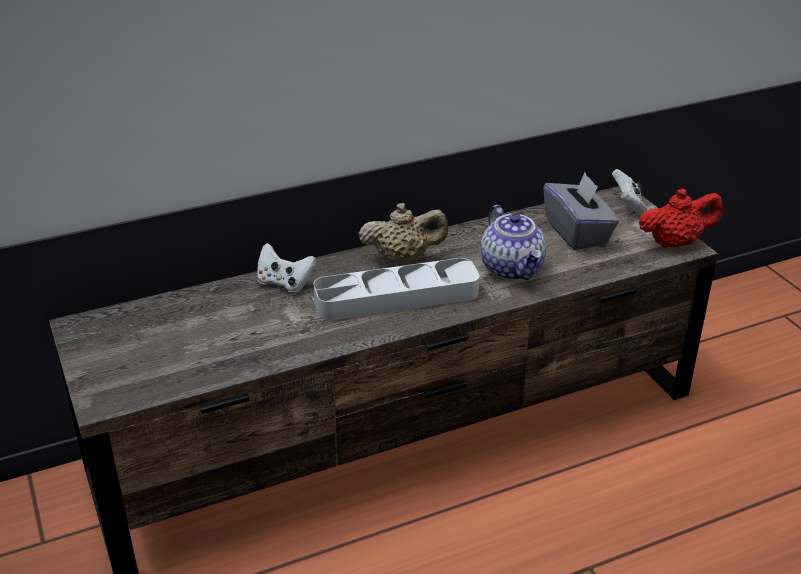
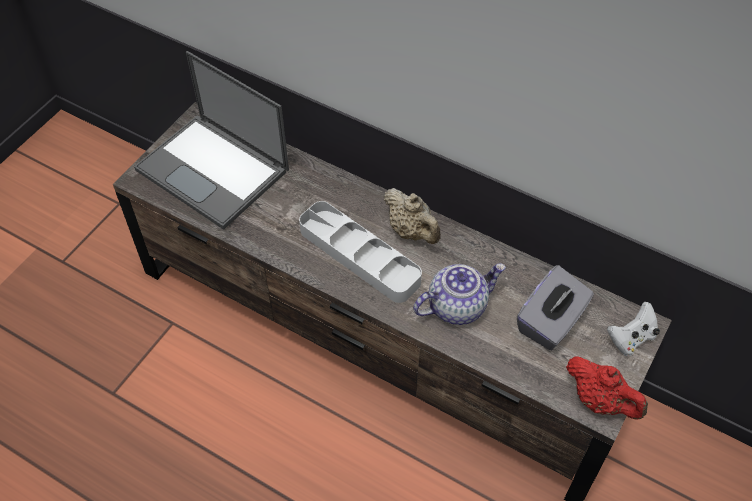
camera: 55 degrees right, 20 degrees up
white game controller [257,243,316,293] -> none
teapot [481,205,546,280] -> teapot turned 150 degrees counterclockwise [413,263,506,325]
none -> laptop [134,51,289,230]

